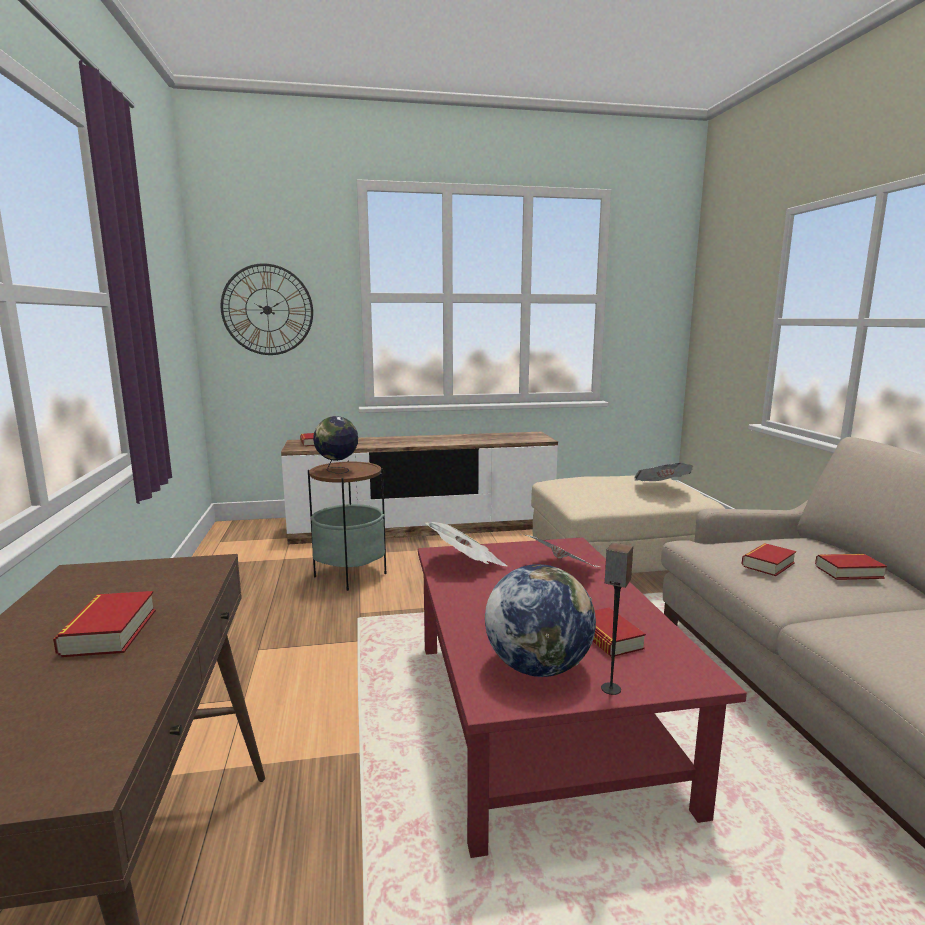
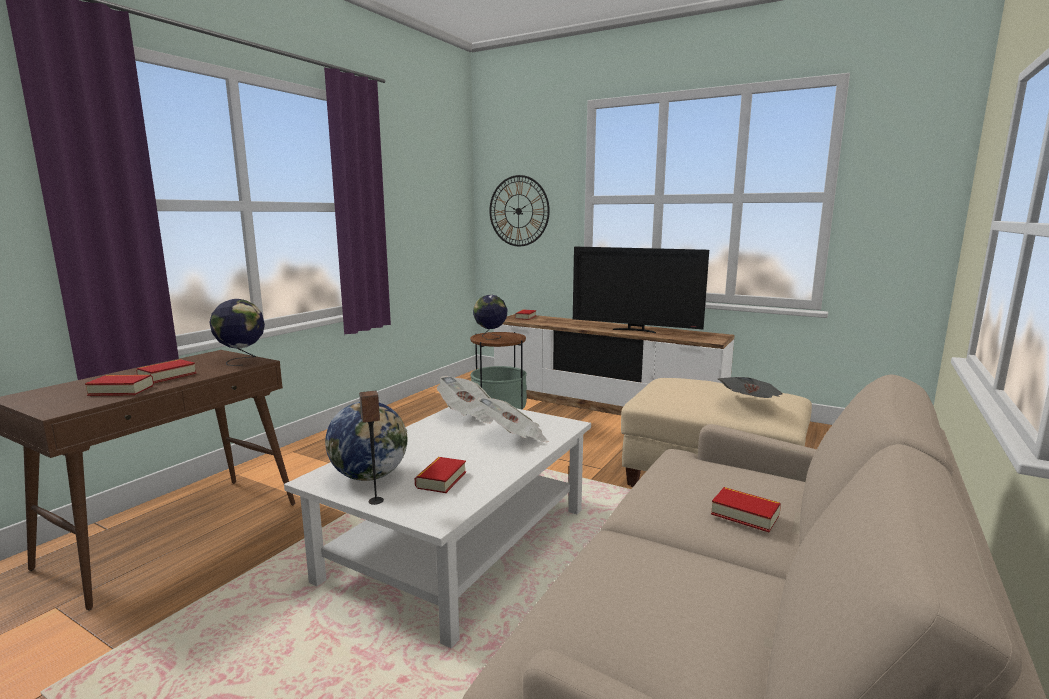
camera: 40 degrees right, 0 degrees up
red coffee table [418,537,747,858] -> white coffee table [284,407,591,648]
book [742,543,796,576] -> book moved to [85,375,154,396]
none -> globe [209,299,265,366]
none -> television [573,247,709,333]

